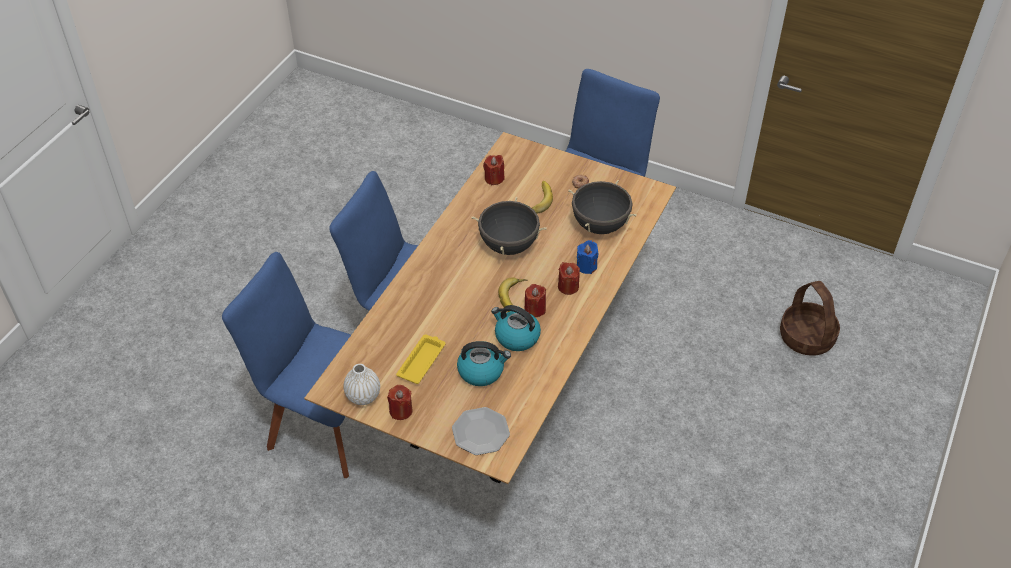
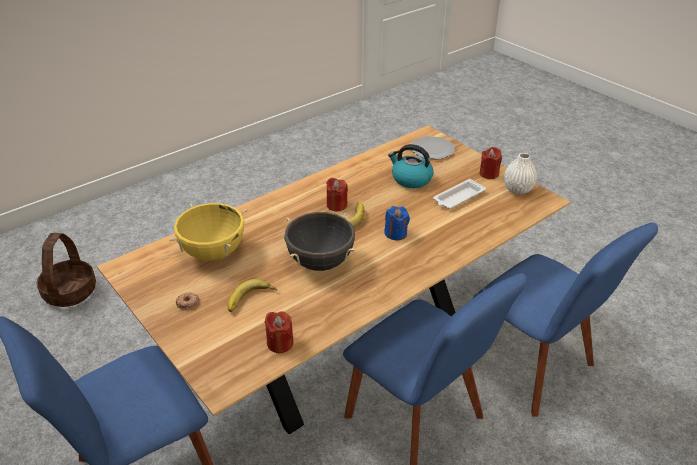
camera: 155 degrees left, 10 degrees down
yellow tray [396,334,446,384] -> white tray [433,179,486,209]
kettle [491,305,541,351] -> none
red candle [558,262,580,295] -> none
black cooking pot [568,180,637,234] -> yellow cooking pot [169,203,248,261]
blue candle [577,240,599,274] -> blue candle moved to [384,206,410,240]

